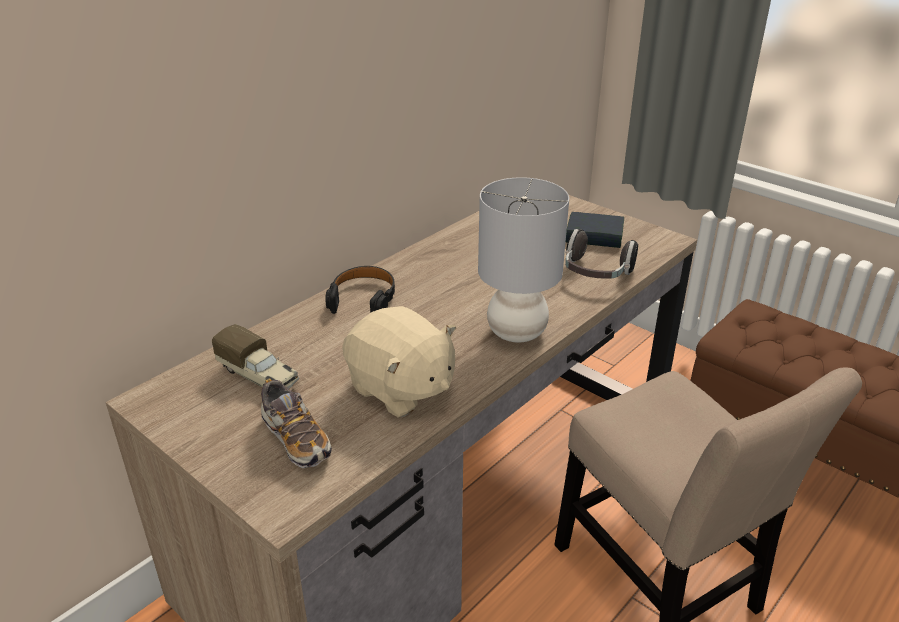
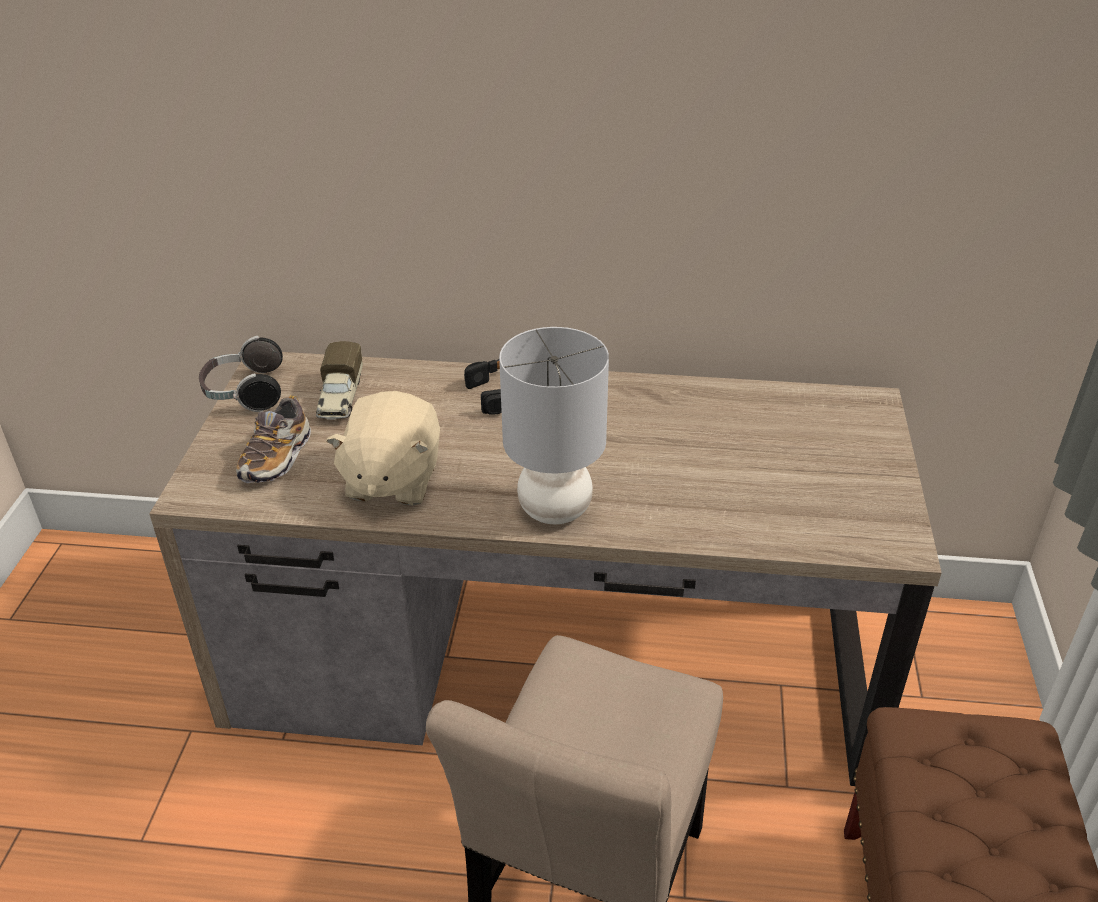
camera: 55 degrees right, 5 degrees up
headphones [565,229,638,279] -> headphones moved to [199,336,283,412]
book [566,212,624,248] -> none

